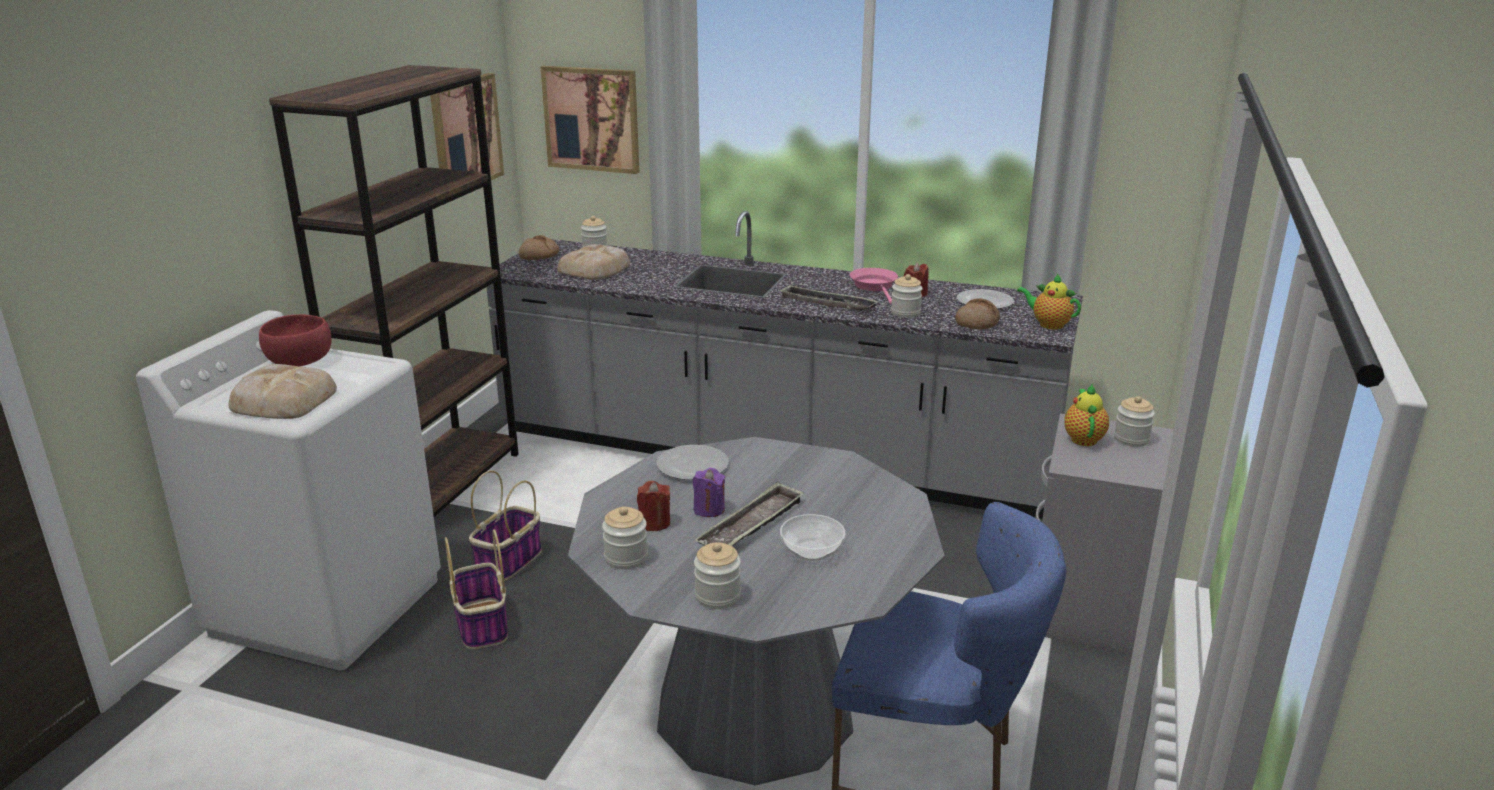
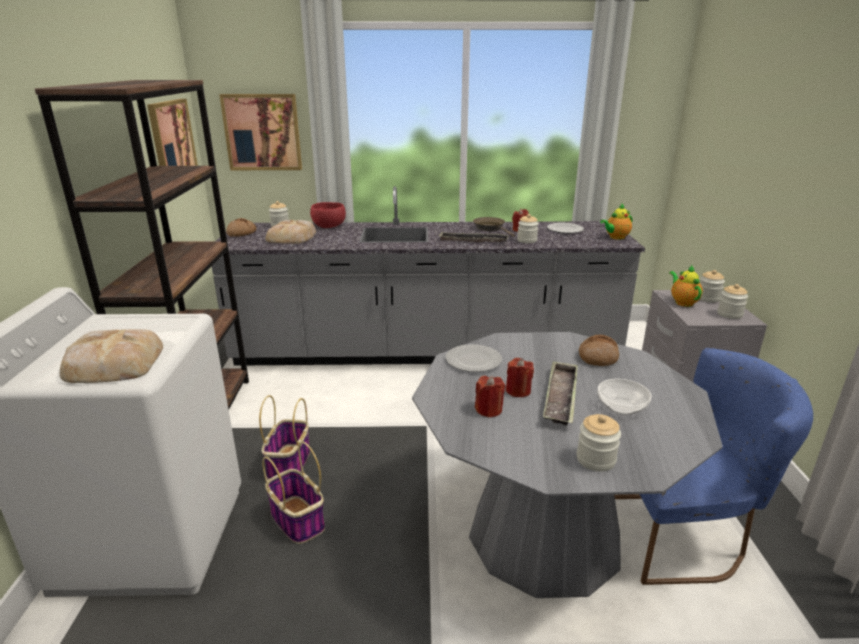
camera: 20 degrees left, 0 degrees up
red bowl [259,314,332,367] -> red bowl moved to [310,202,346,228]
jar [602,506,648,570] -> jar moved to [717,284,748,319]
purple candle [693,468,725,517] -> red candle [506,358,534,397]
pink frying pan [850,268,898,305] -> brown frying pan [473,217,515,237]
bread [955,298,1000,329] -> bread moved to [579,334,619,366]
teapot [1017,274,1081,330] -> teapot turned 45 degrees counterclockwise [600,204,632,240]

